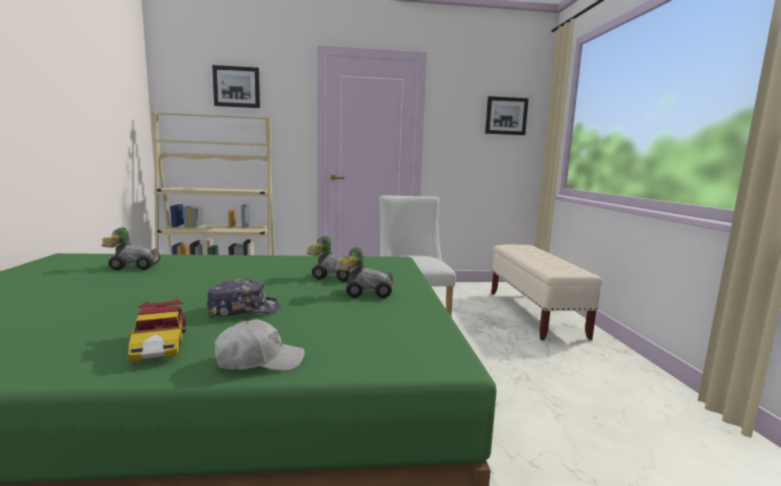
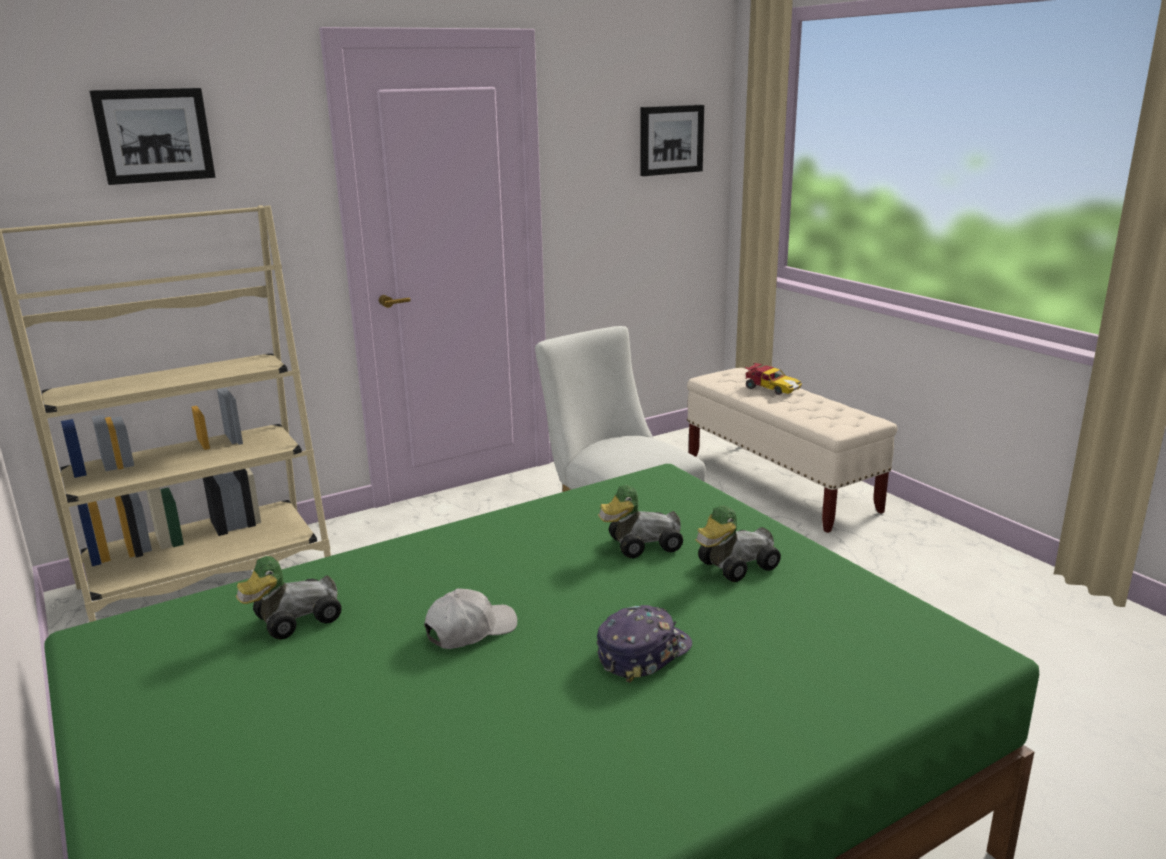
camera: 25 degrees left, 10 degrees up
toy car [126,299,187,362] -> toy car moved to [745,363,802,395]
white cap [215,319,305,371] -> white cap moved to [424,588,517,649]

